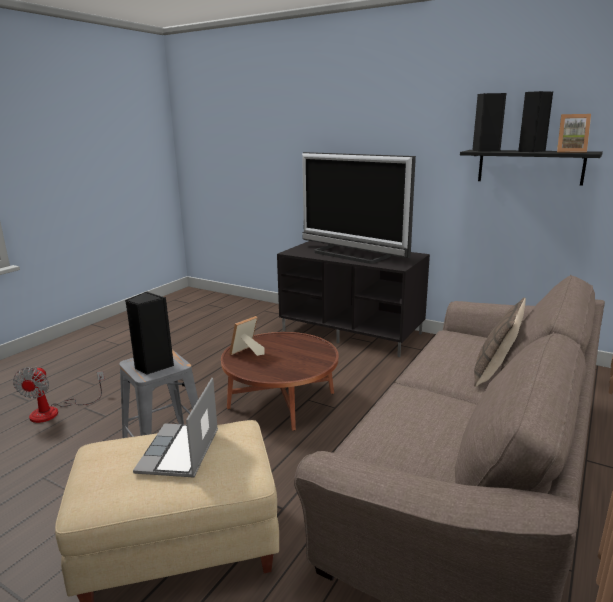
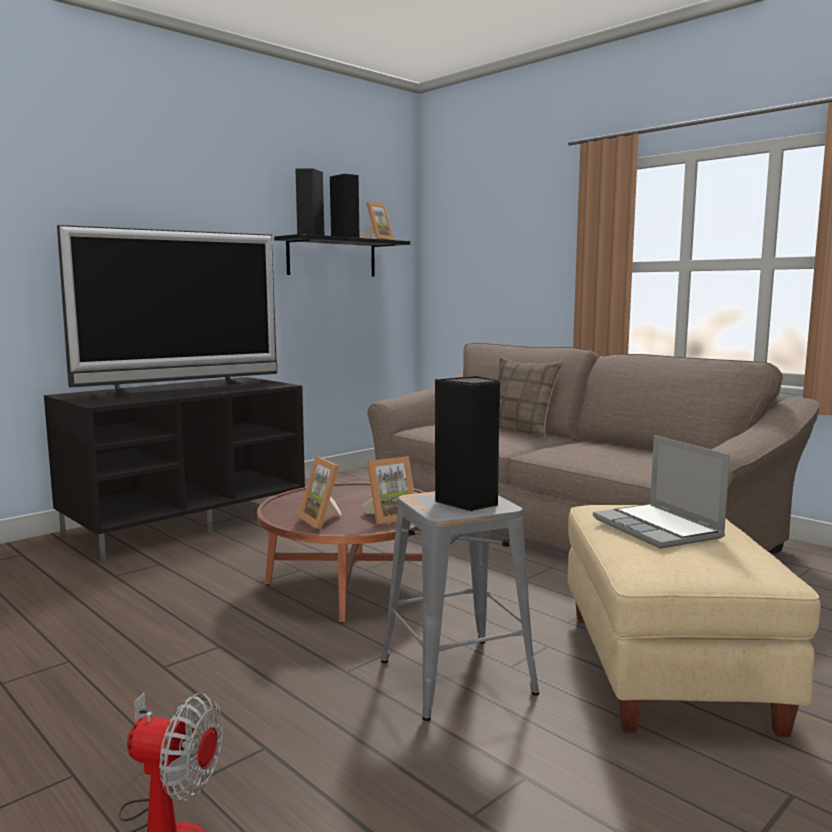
camera: 75 degrees left, 10 degrees down
laptop [133,378,218,477] -> laptop turned 45 degrees clockwise [593,435,730,549]
none -> picture frame [362,456,414,525]

